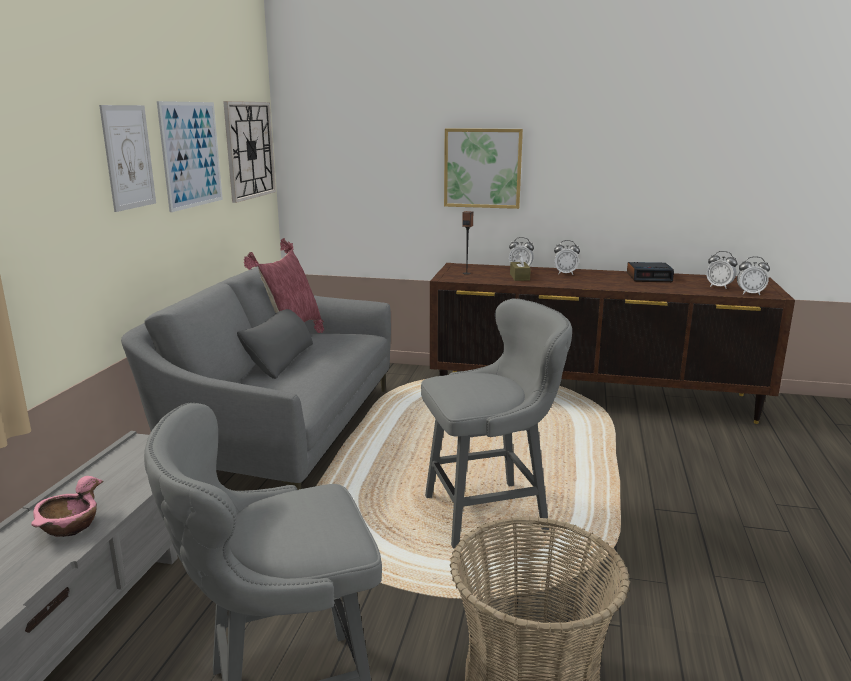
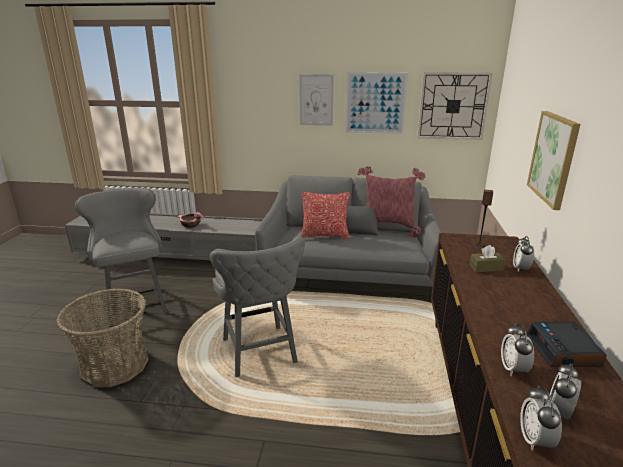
camera: 85 degrees right, 5 degrees up
alarm clock [554,240,580,275] -> alarm clock moved to [501,324,534,376]
none -> pillow [301,192,350,239]

